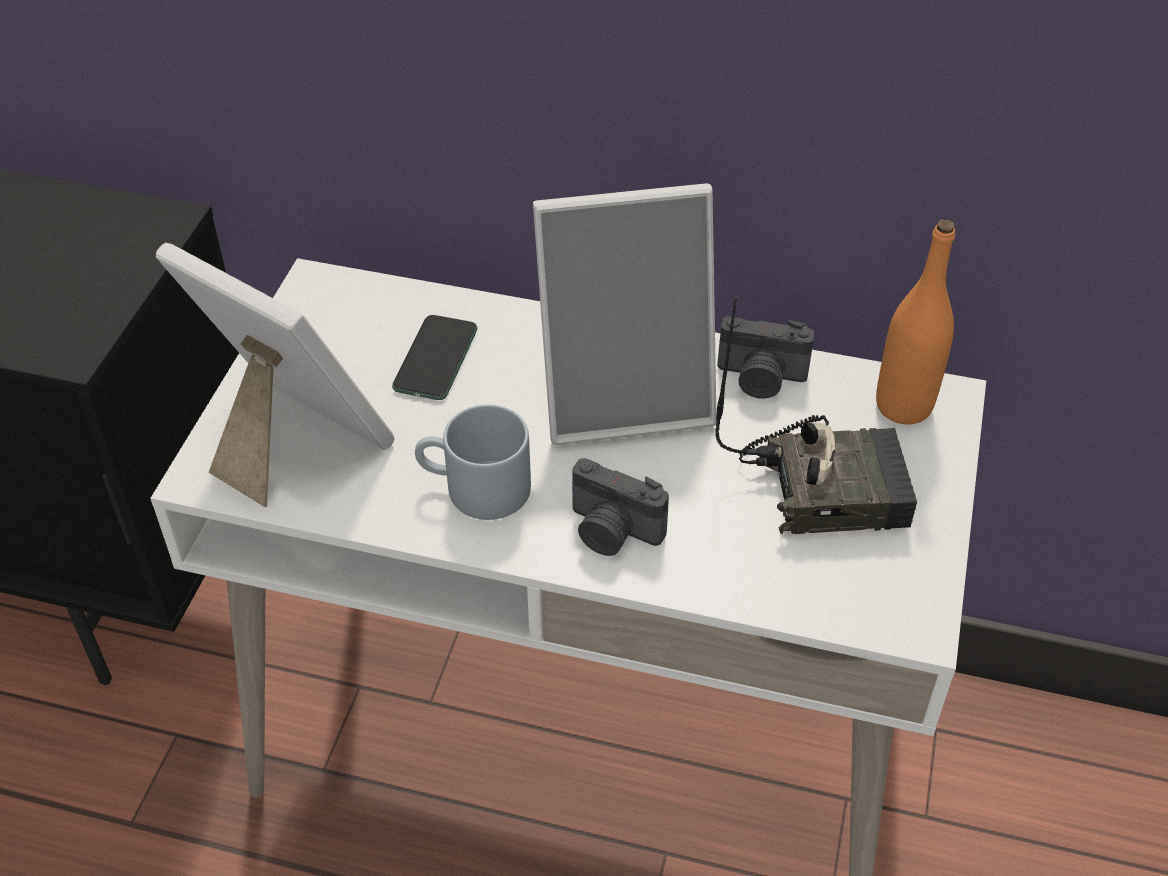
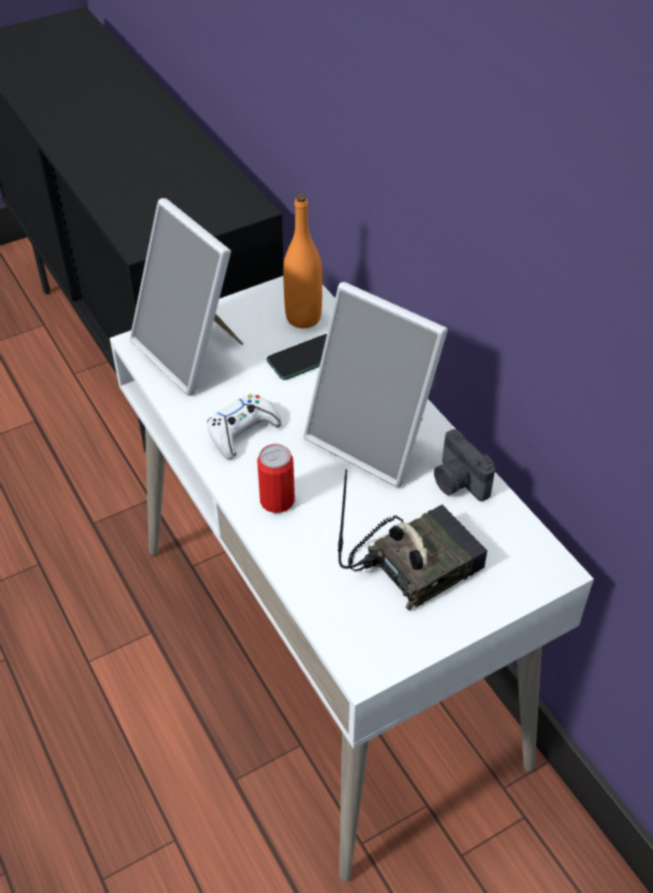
camera: 45 degrees right, 0 degrees up
picture frame [156,243,395,507] -> picture frame turned 150 degrees clockwise [130,198,243,396]
grey mug [415,404,531,520] -> white game controller [207,394,282,459]
camera [572,458,669,556] -> can [257,444,295,513]
radio [715,296,917,534] -> radio turned 75 degrees counterclockwise [338,470,488,611]
orange bottle [876,219,955,425] -> orange bottle moved to [283,194,322,328]

